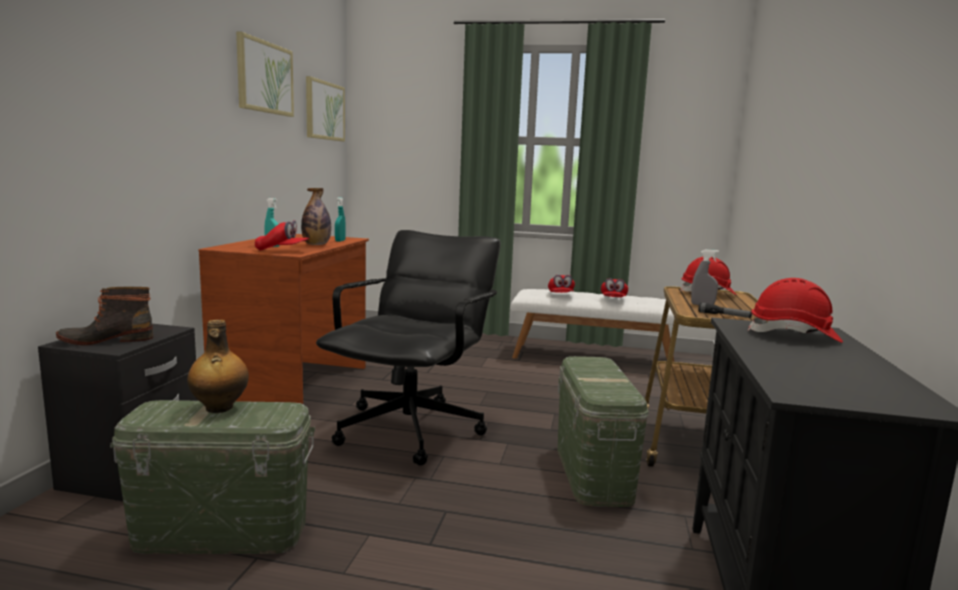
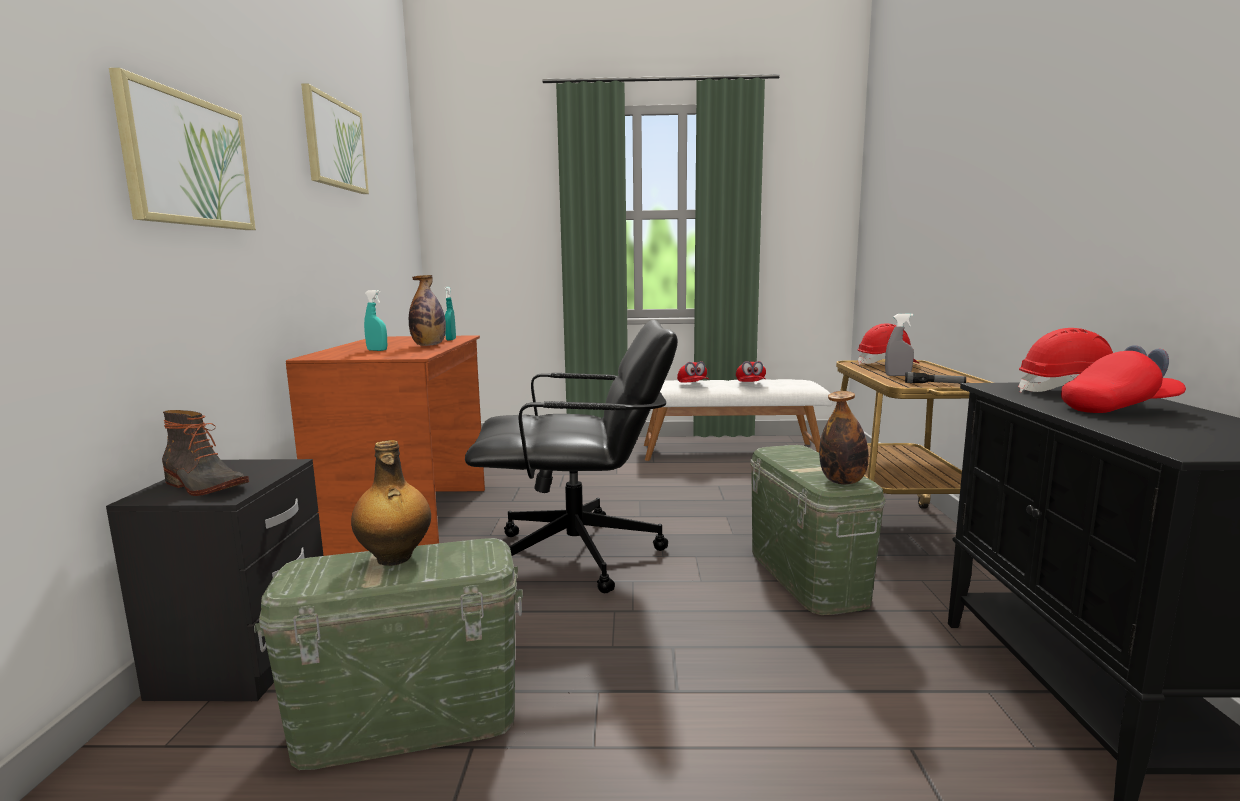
camera: 10 degrees left, 0 degrees up
boot [56,287,153,345] -> boot turned 120 degrees counterclockwise [162,410,249,496]
red cap [255,220,309,251] -> red cap moved to [1061,345,1186,413]
picture [306,76,345,142] -> picture moved to [109,68,256,230]
black office chair [316,230,501,466] -> black office chair turned 75 degrees clockwise [465,320,678,593]
none -> bottle [819,391,869,484]

